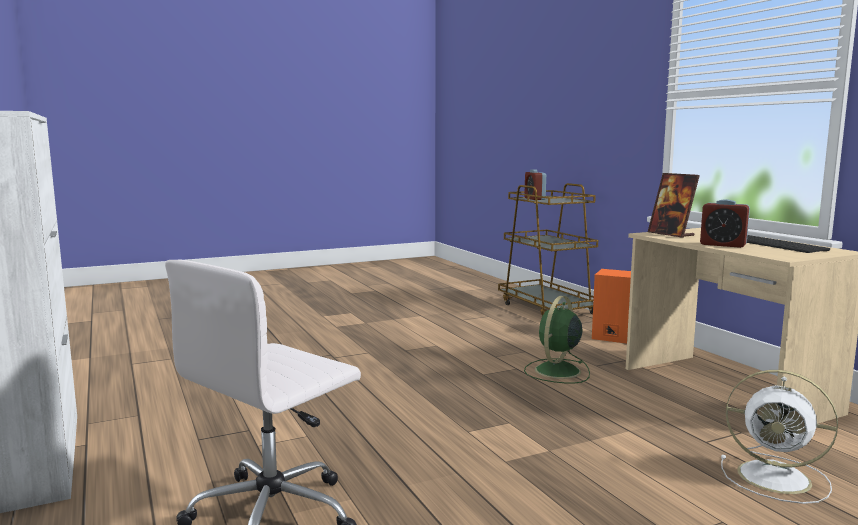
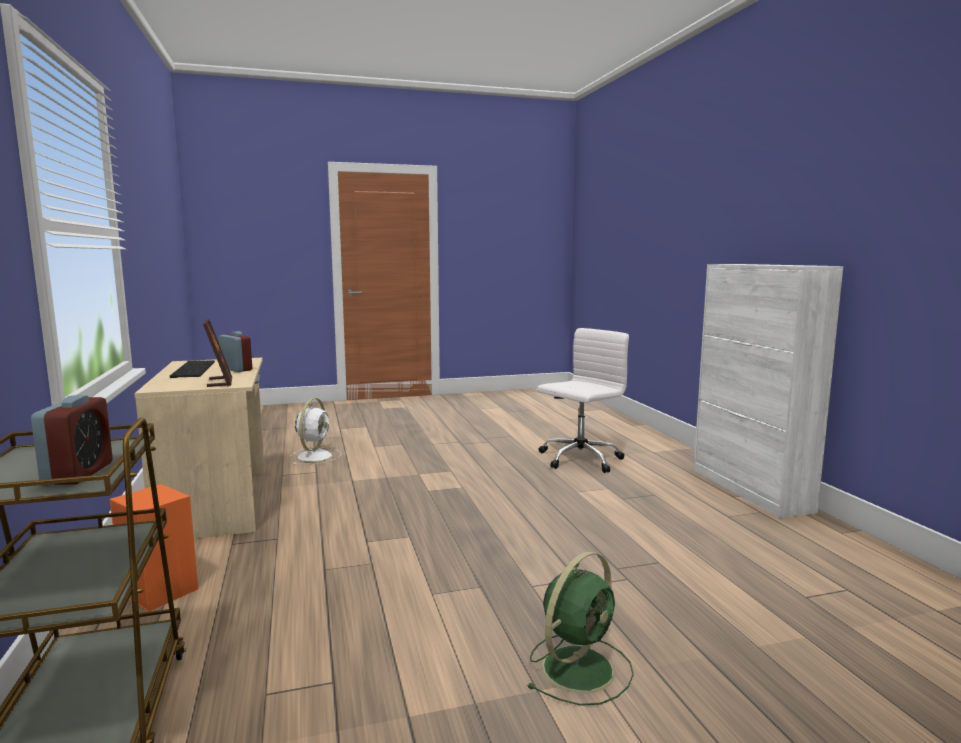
camera: 170 degrees left, 0 degrees up
green fan [524,296,590,384] -> green fan moved to [527,551,634,706]
white fan [721,370,838,504] -> white fan turned 60 degrees clockwise [290,398,342,465]

